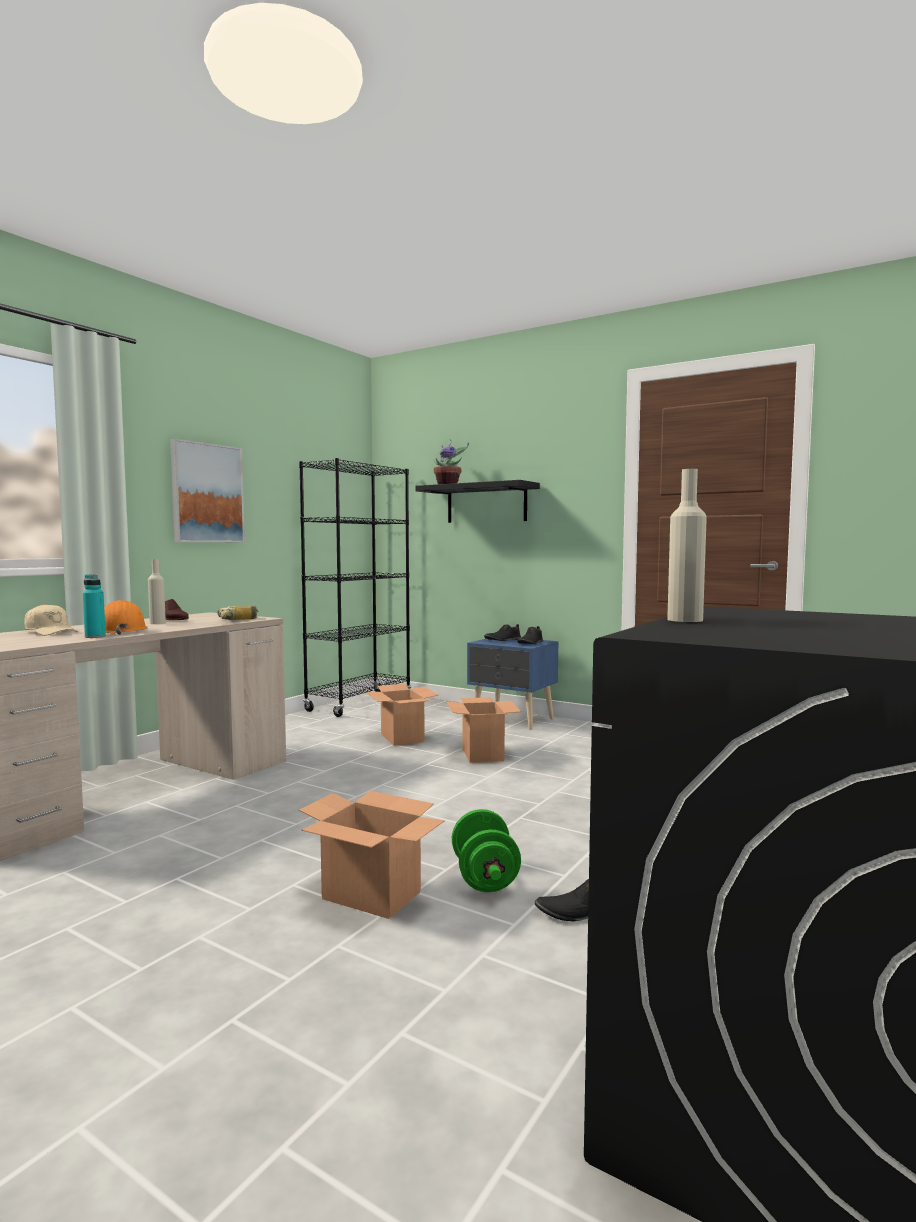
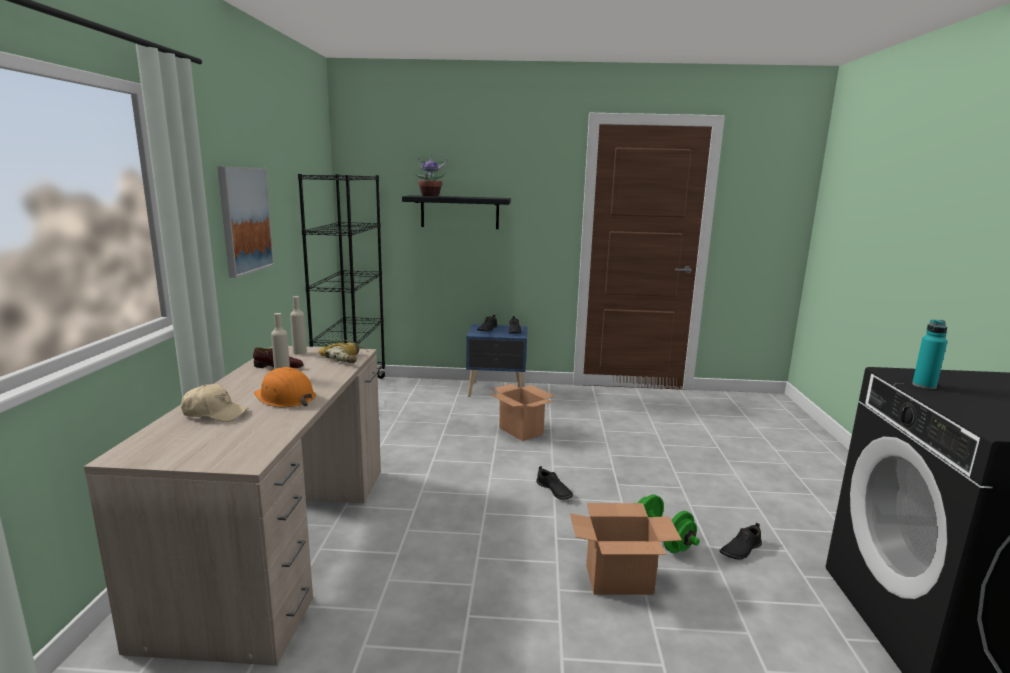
camera: 30 degrees left, 10 degrees up
turquoise bottle [83,574,106,638] -> turquoise bottle moved to [912,320,947,389]
cardboard box [366,684,438,746] -> none
beige bottle [667,469,707,622] -> beige bottle moved to [290,296,307,355]
none -> black shoe [536,466,573,500]

